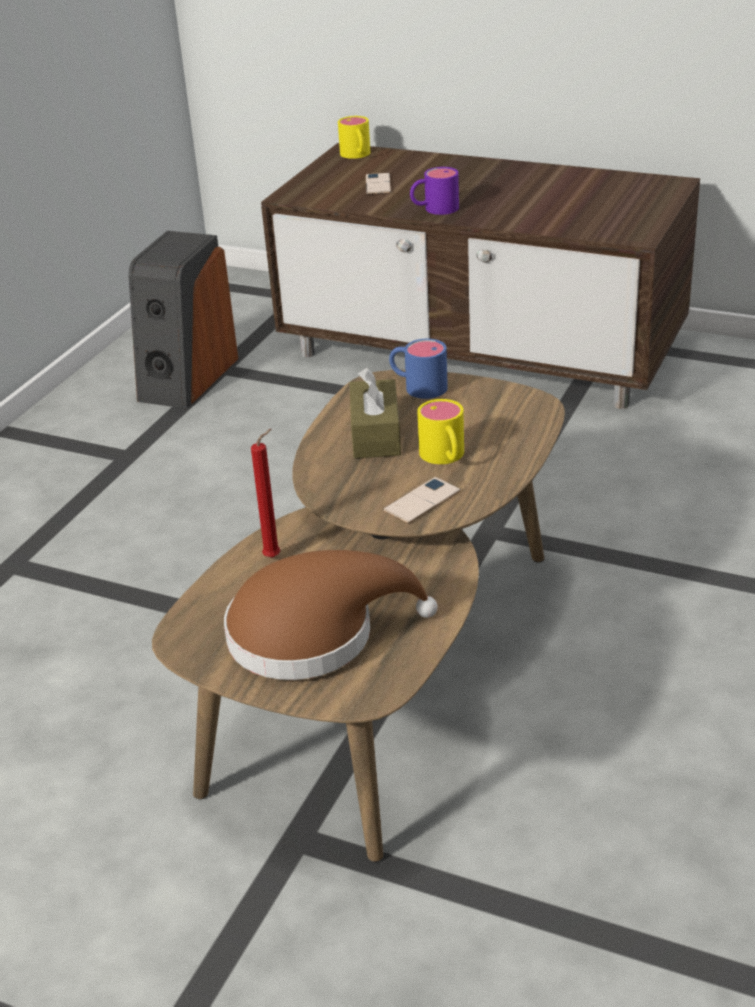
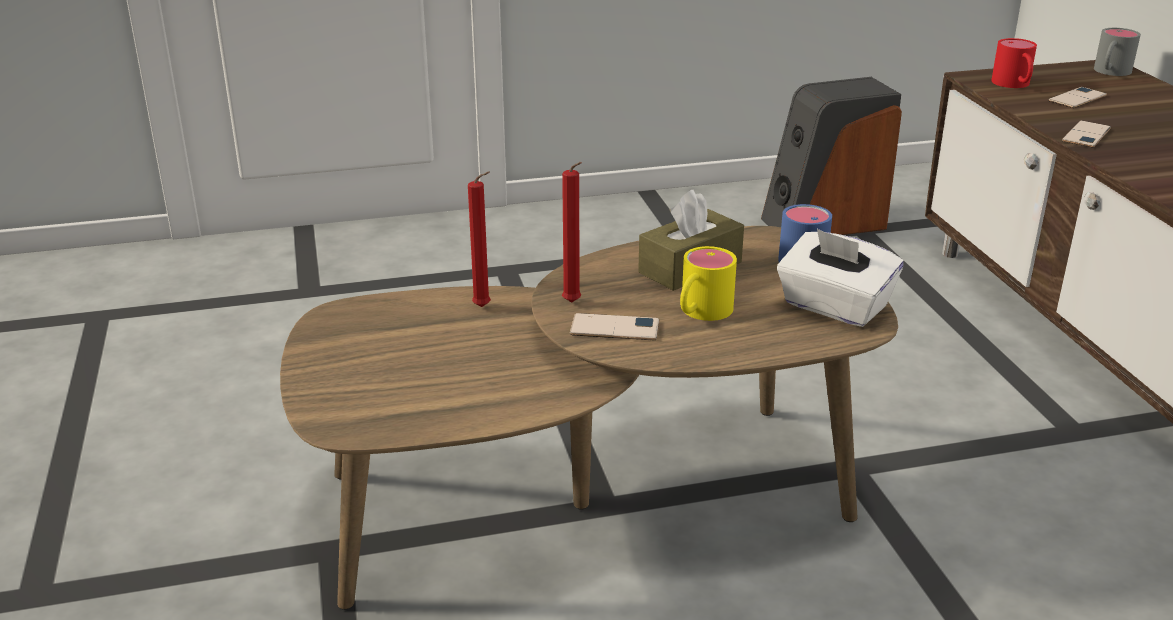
camera: 50 degrees right, 5 degrees down
brown hat [224,550,438,680] -> none
yellow mug [338,116,370,159] -> grey mug [1094,28,1141,76]
purple mug [410,167,459,215] -> phone [1062,120,1111,148]
none -> red candle [562,162,582,303]
none -> white tissue box [777,229,904,327]
none -> red mug [991,38,1037,88]

